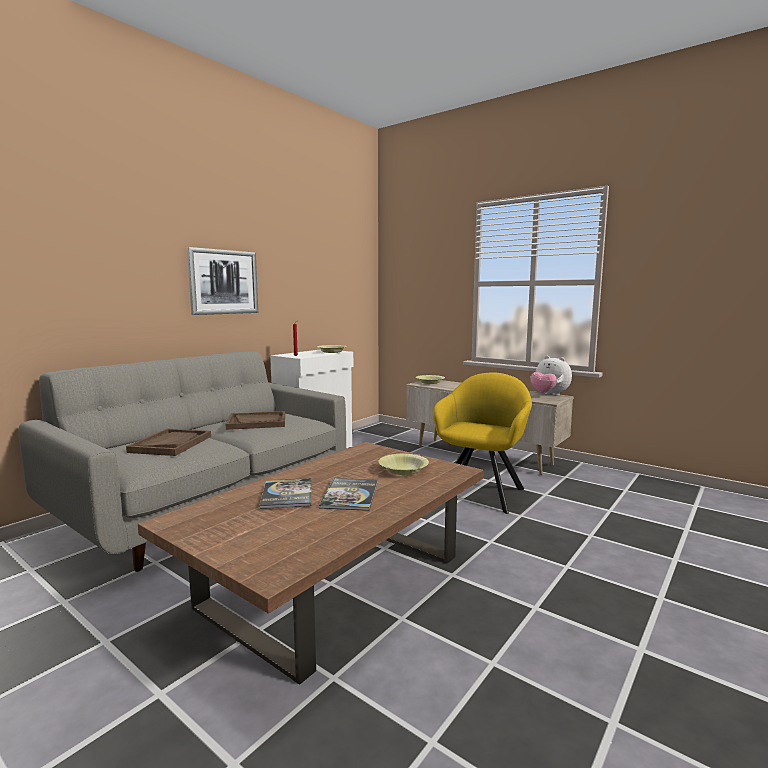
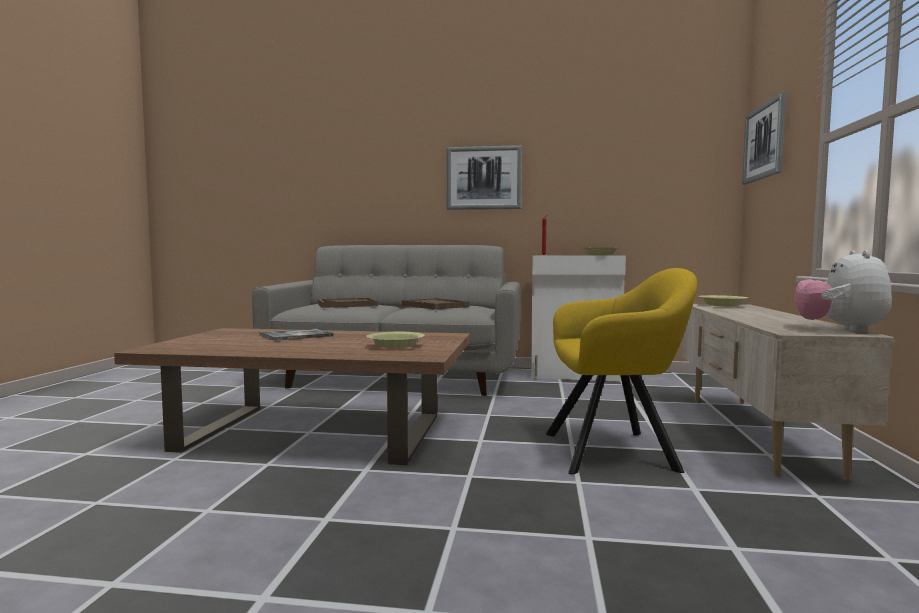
camera: 60 degrees right, 5 degrees down
book [319,478,378,511] -> none
none -> picture [742,92,786,185]

